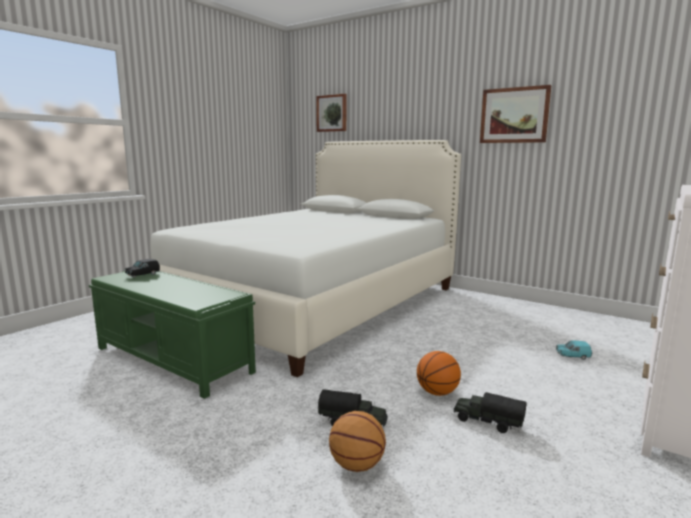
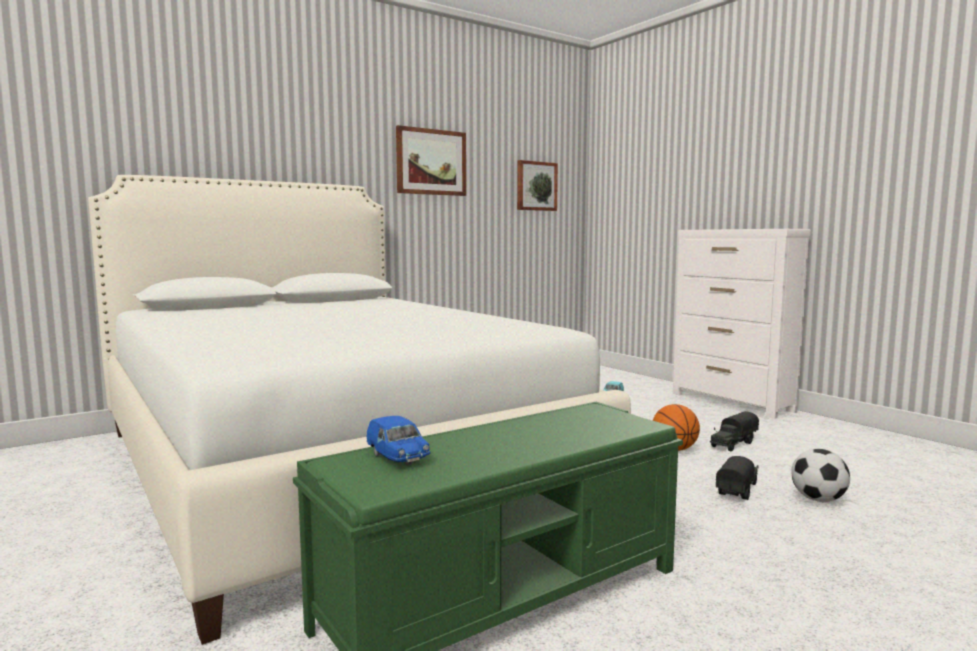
camera: 70 degrees left, 5 degrees down
black toy car [125,259,160,277] -> blue toy car [367,416,431,465]
picture [316,94,347,132] -> picture moved to [517,160,558,211]
basketball [329,411,386,472] -> football [791,449,850,502]

